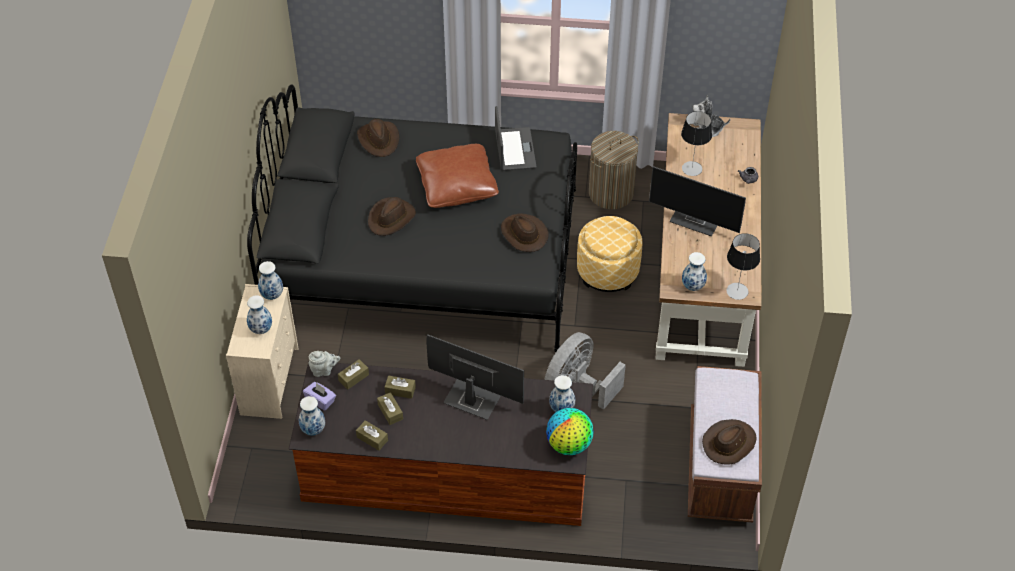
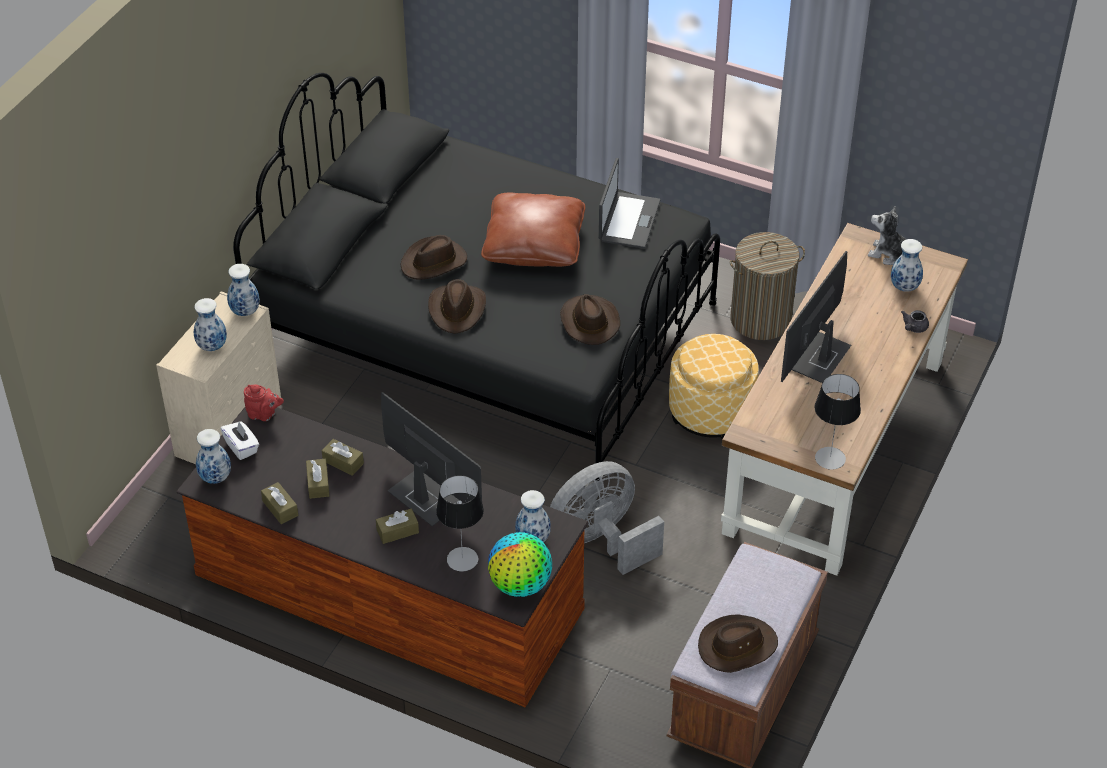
camera: 20 degrees right, 5 degrees down
purple tissue box [303,382,336,411] -> white tissue box [221,421,259,460]
grey teapot [309,351,341,377] -> red teapot [244,384,284,421]
brown tissue box [338,359,369,390] -> brown tissue box moved to [376,508,419,544]
brown hat [357,119,399,157] -> brown hat moved to [428,279,486,334]
monitor [649,166,746,237] -> monitor turned 75 degrees clockwise [781,251,851,383]
table lamp [681,111,712,176] -> table lamp moved to [436,475,484,572]
vase [682,252,707,291] -> vase moved to [891,239,923,292]

